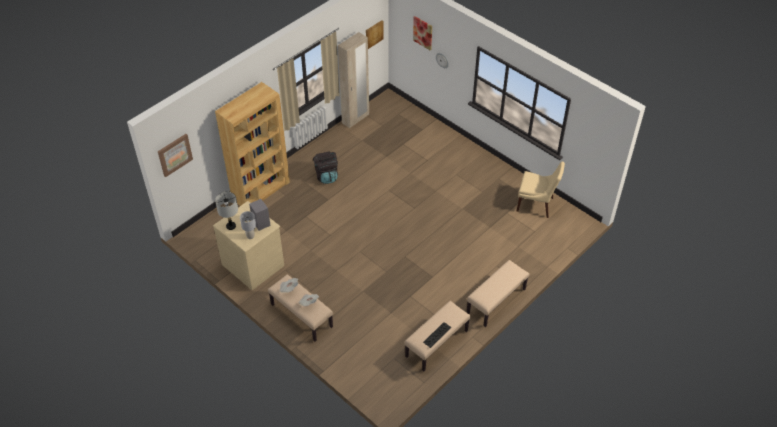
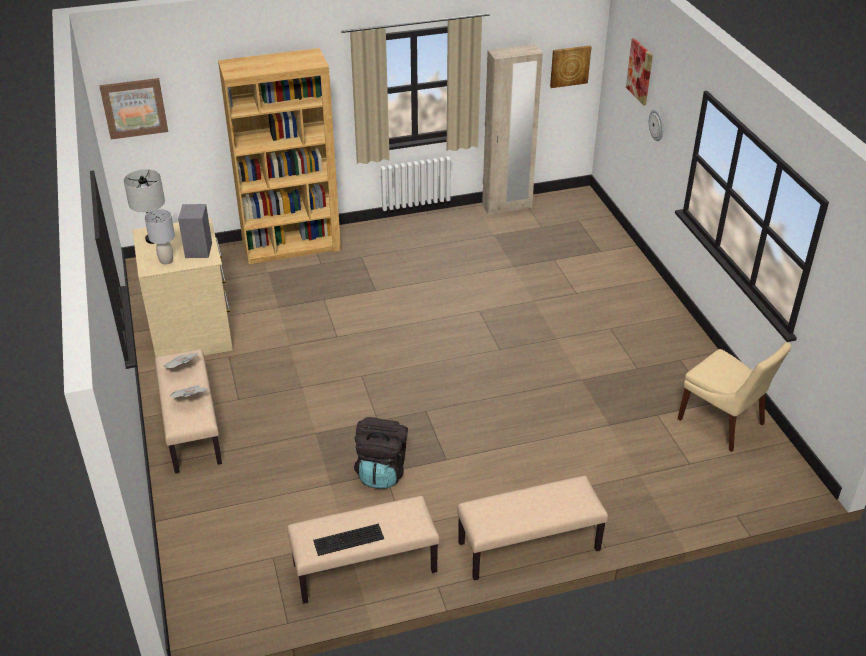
camera: 30 degrees right, 10 degrees down
black backpack [313,152,338,184] -> black backpack moved to [354,417,408,489]

